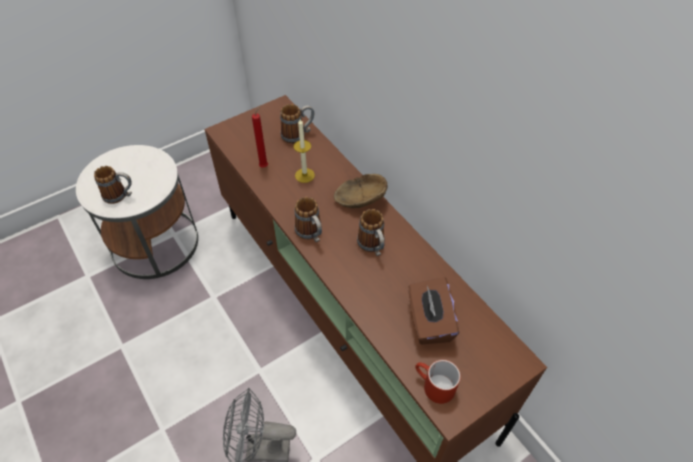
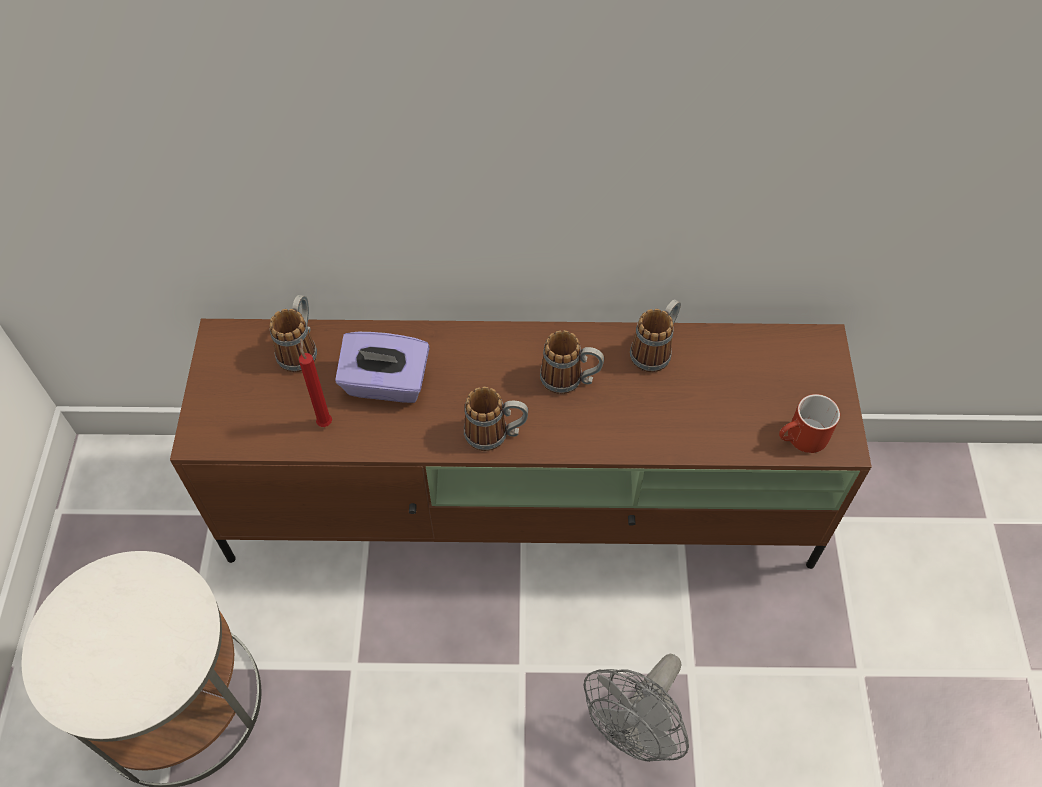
camera: 55 degrees left, 5 degrees up
mug [94,166,132,204] -> mug moved to [630,299,681,372]
candle [294,119,315,183] -> purple tissue box [335,332,430,403]
brown bowl [334,174,387,208] -> none
brown tissue box [409,277,459,344] -> none

